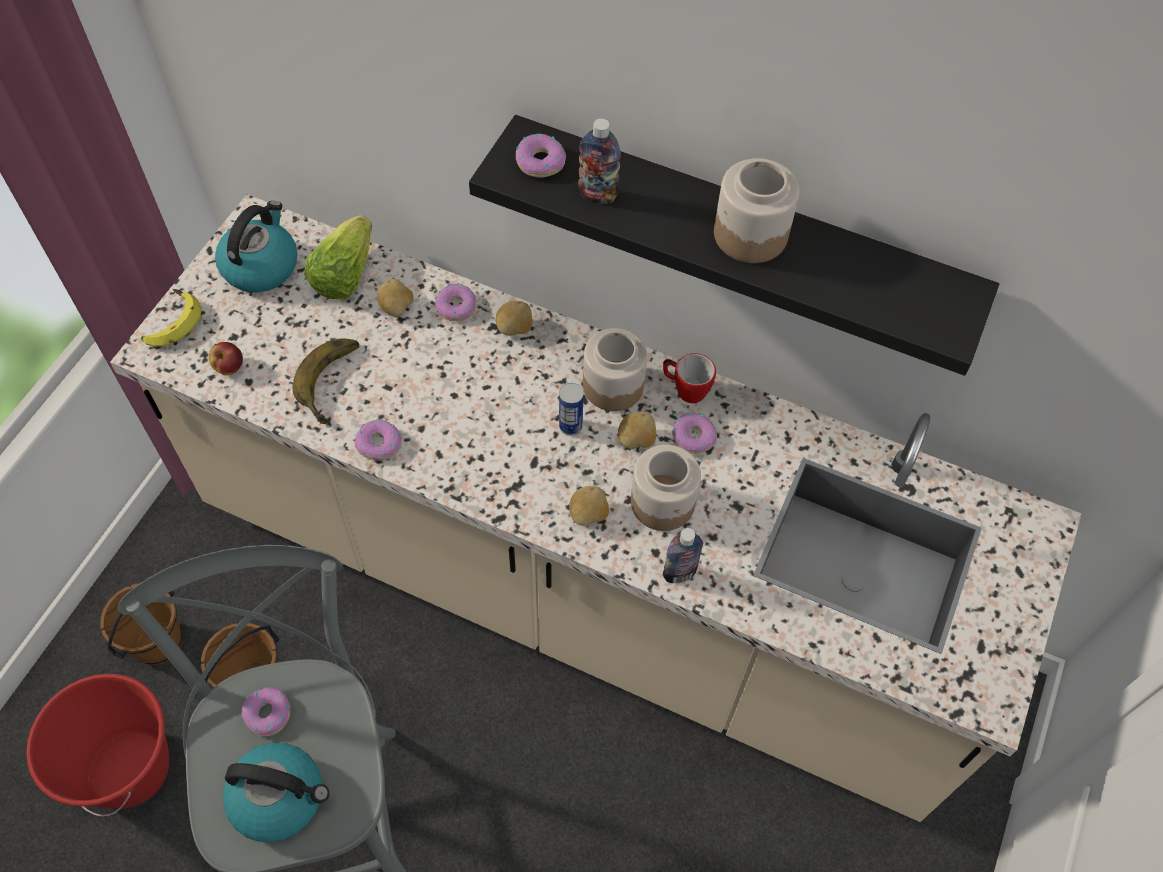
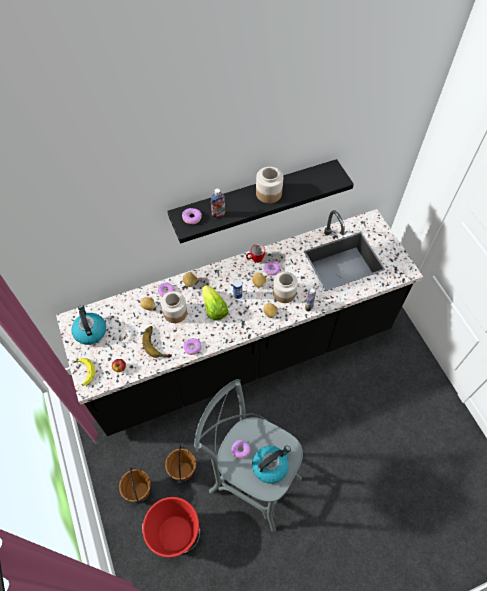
camera: 45 degrees left, 0 degrees up
beige counter [110,194,1082,822] -> black counter [56,209,423,436]
lettuce [305,215,372,300] -> lettuce moved to [202,285,229,320]
jar [583,328,647,411] -> jar moved to [161,291,187,323]

